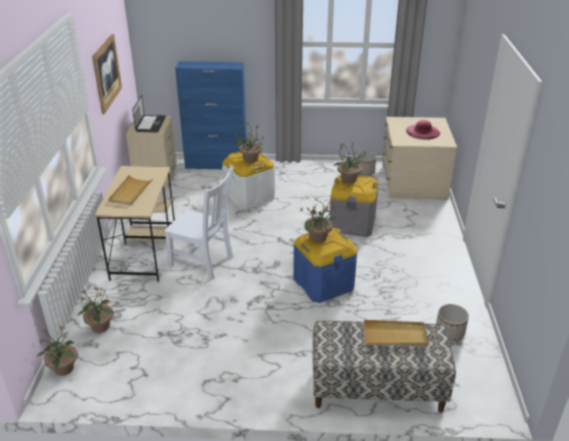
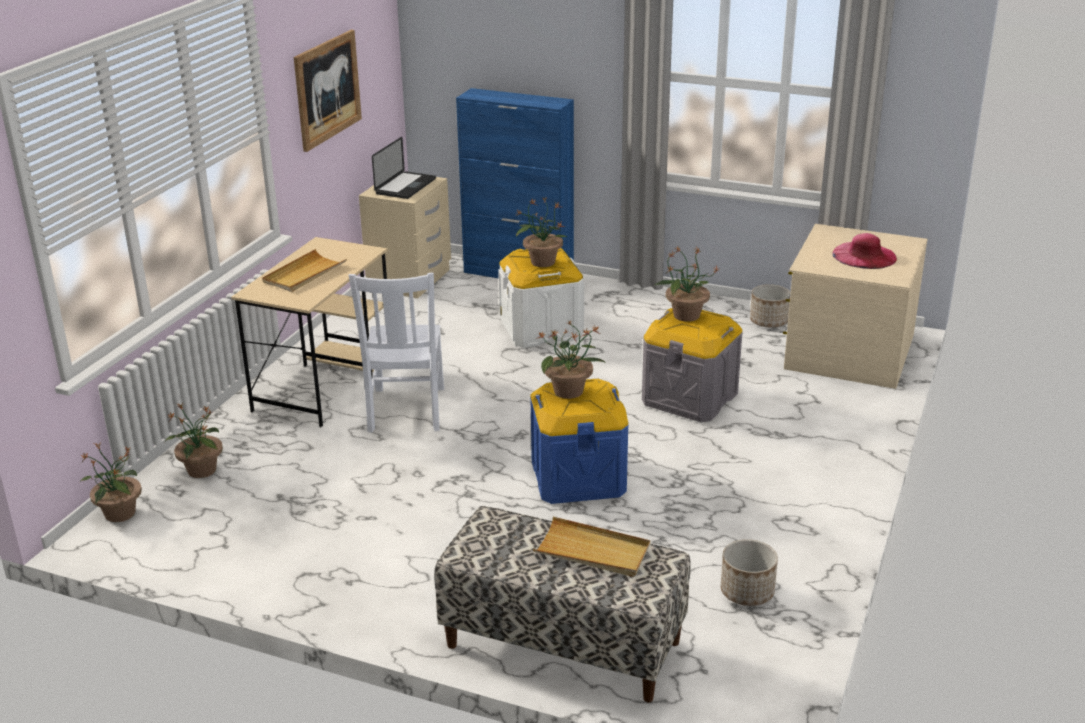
camera: 20 degrees right, 5 degrees down
white chair [164,168,233,279] -> white chair turned 45 degrees clockwise [349,272,444,433]

